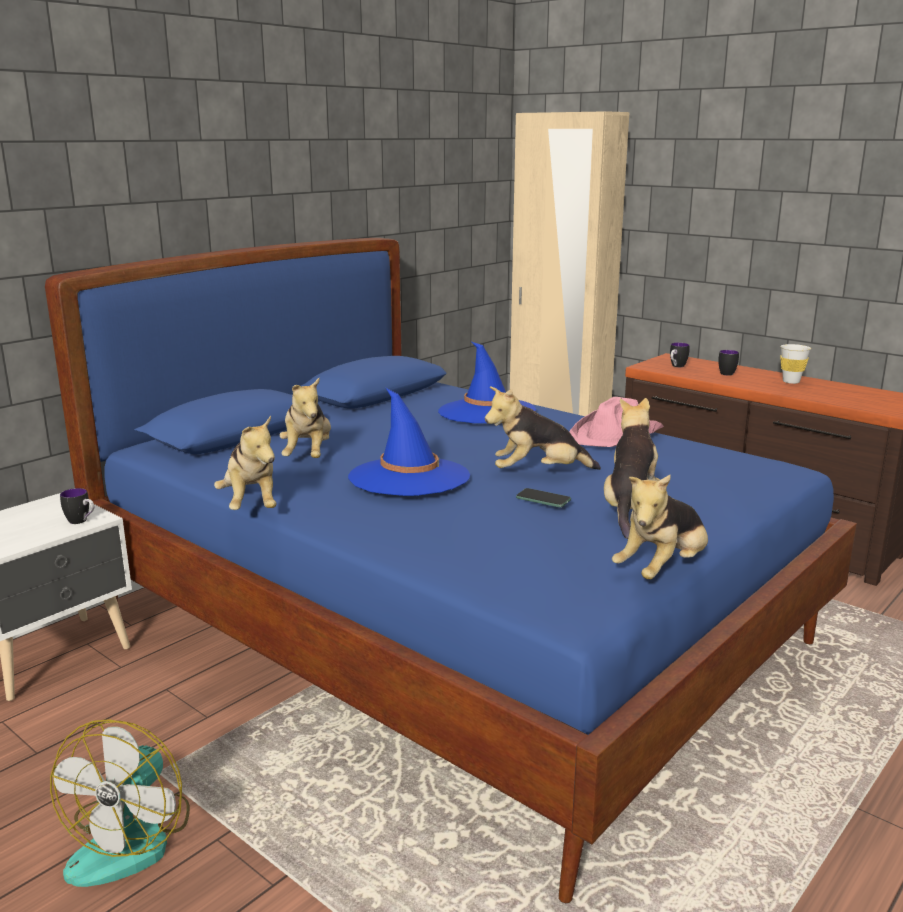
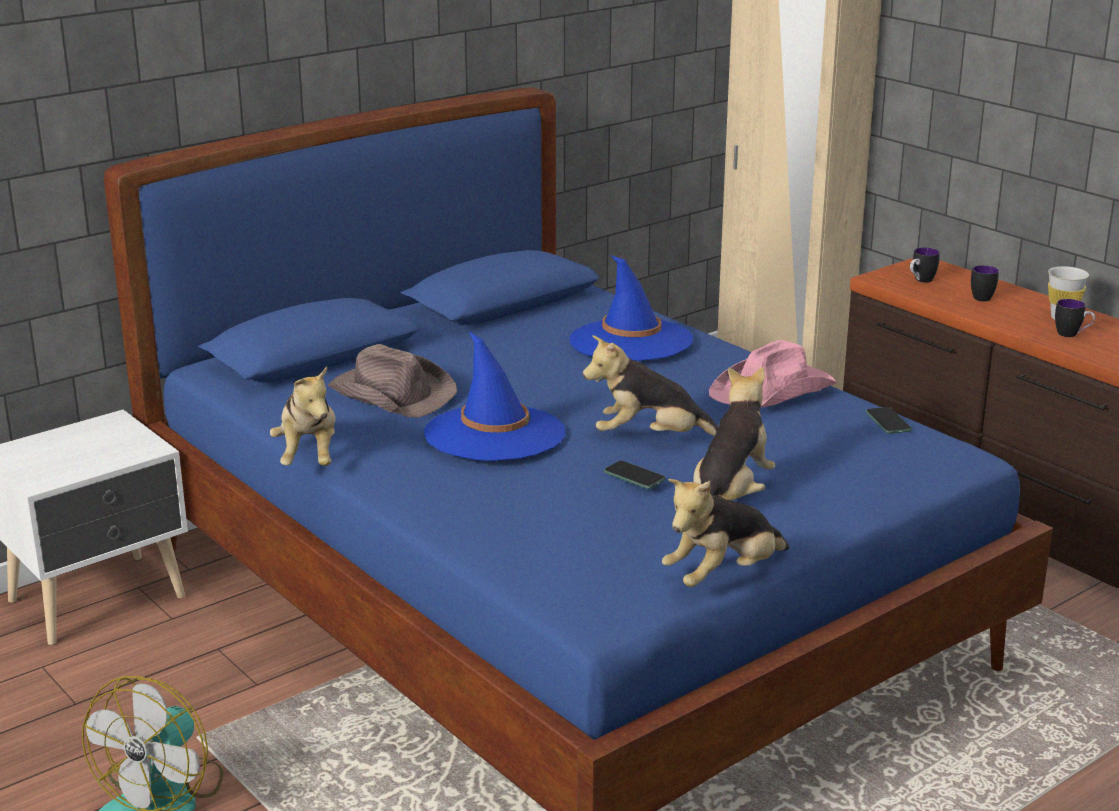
camera: 10 degrees right, 5 degrees up
mug [60,488,94,524] -> mug moved to [1055,299,1095,337]
plush toy [280,378,331,458] -> brown hat [327,344,457,418]
none -> phone [866,407,912,434]

